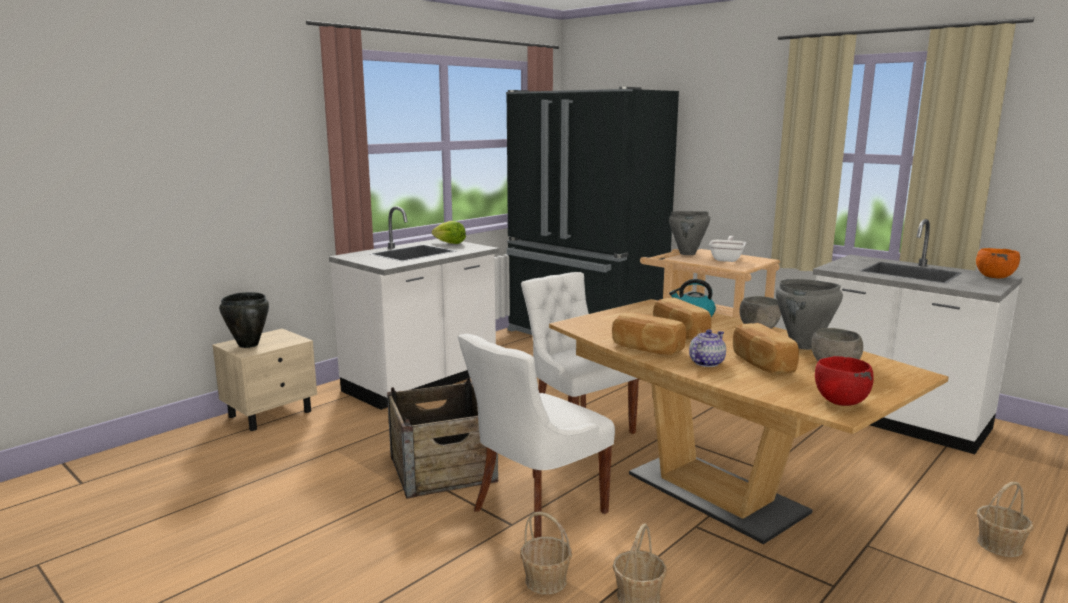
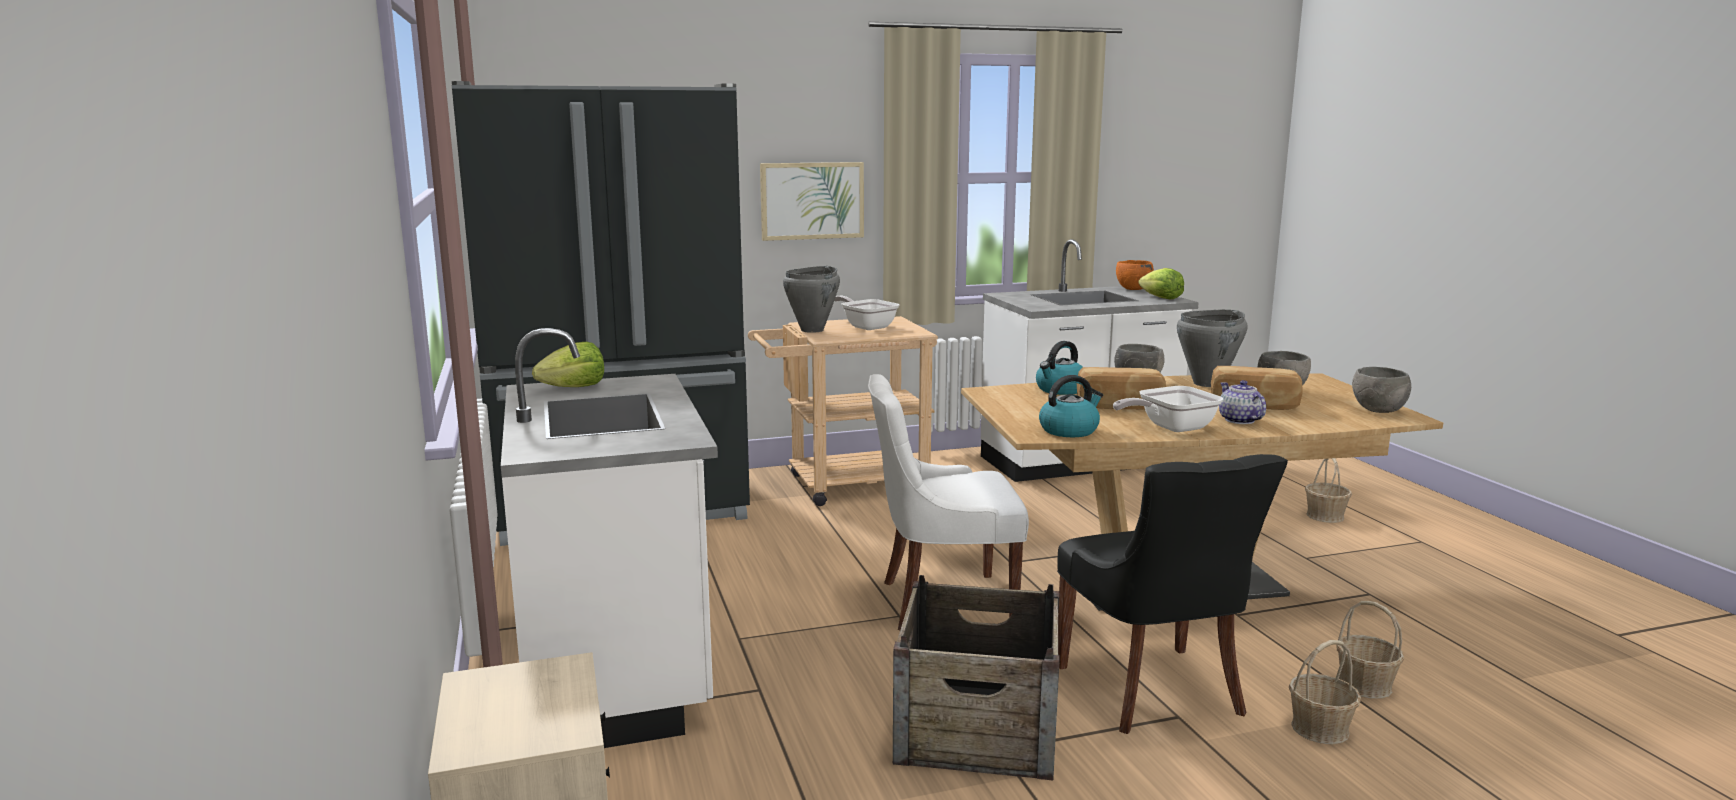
camera: 60 degrees left, 0 degrees up
black cooking pot [219,292,269,348] -> none
white chair [458,334,615,538] -> black chair [1057,454,1288,734]
bread [612,312,686,355] -> frying pan [1113,386,1223,432]
red bowl [815,356,874,406] -> grey bowl [1352,367,1411,413]
none -> picture [760,162,864,241]
none -> kettle [1039,375,1103,437]
none -> lettuce [1139,268,1184,299]

